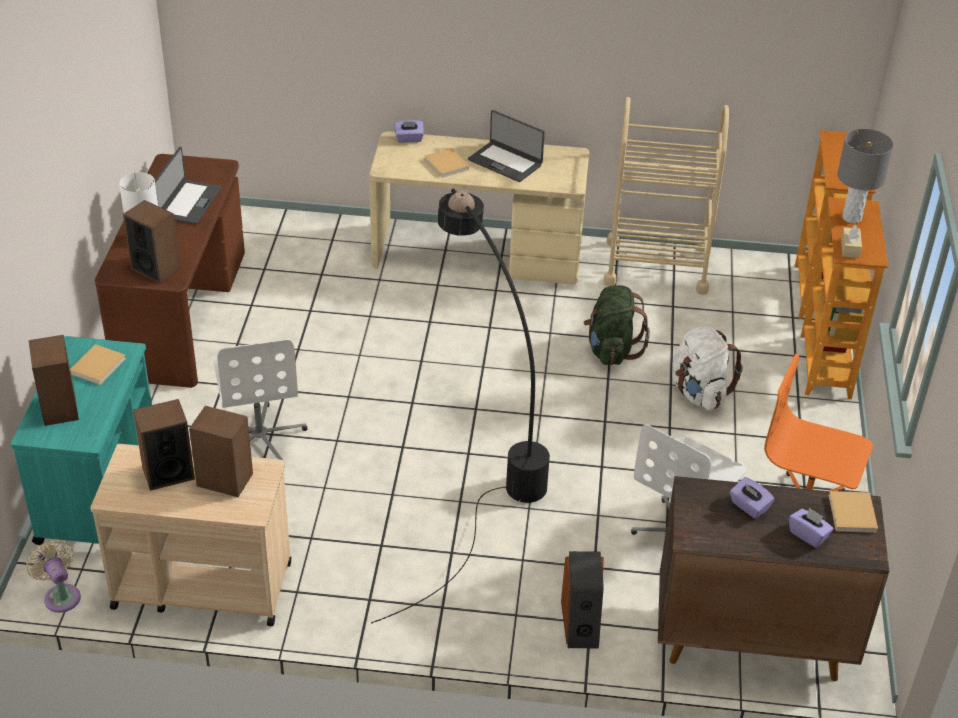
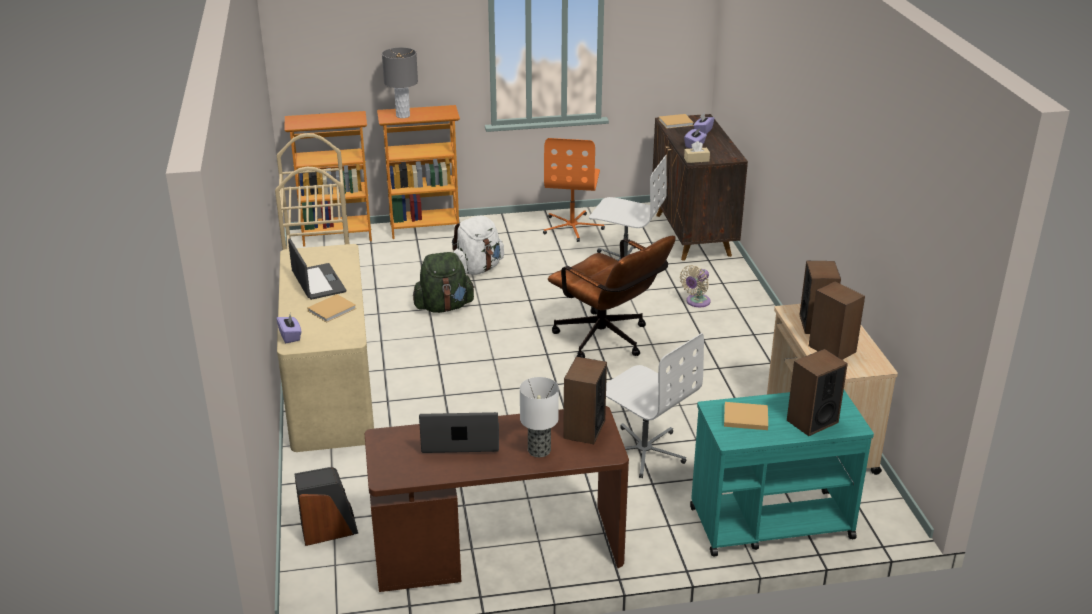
camera: 105 degrees left, 10 degrees down
beige fan [26,540,81,613] -> beige fan moved to [680,265,711,307]
white office chair [213,339,308,460] -> white office chair turned 75 degrees clockwise [606,333,704,478]
black floor lamp [371,188,550,624] -> brown office chair [548,236,676,358]
laptop [468,110,545,182] -> laptop turned 45 degrees counterclockwise [288,239,346,300]
speaker [561,551,604,648] -> speaker moved to [294,467,358,546]
beige tissue box [841,225,862,258] -> beige tissue box moved to [684,141,710,163]

